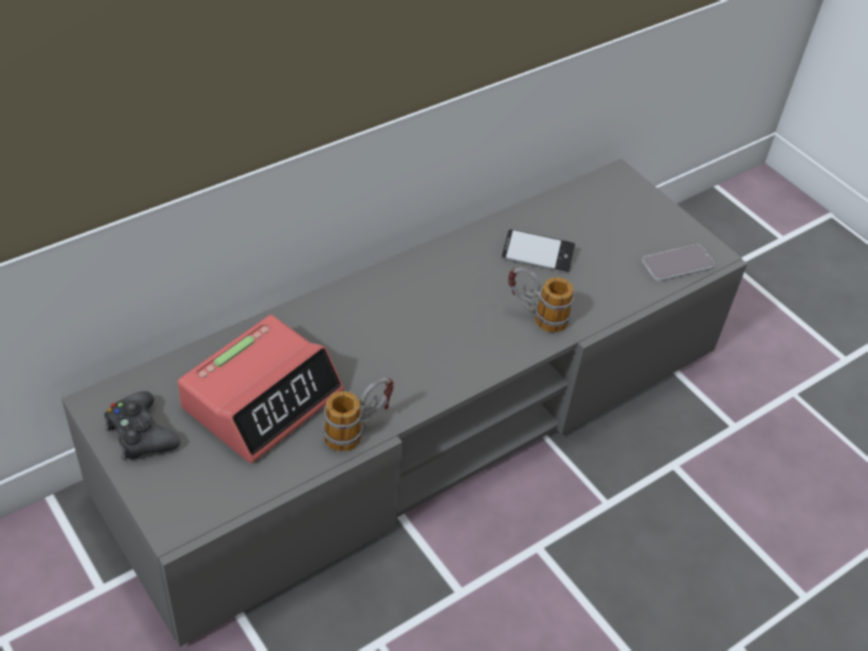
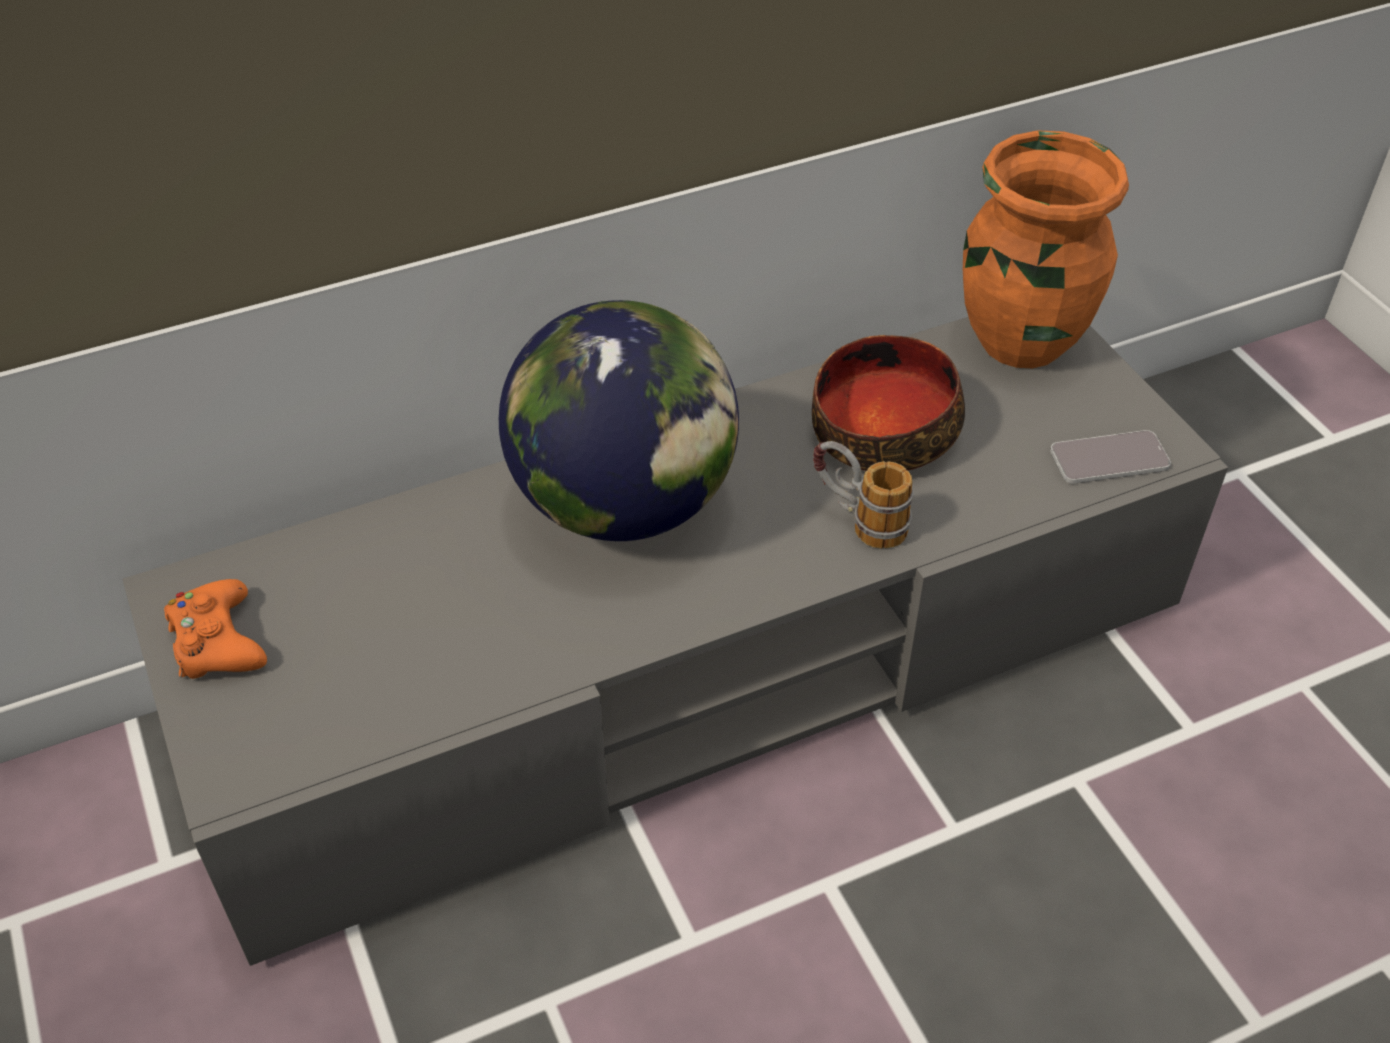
camera: 15 degrees right, 0 degrees up
black game controller [104,391,181,460] -> orange game controller [164,579,267,679]
alarm clock [178,315,344,463] -> none
mug [323,378,394,451] -> none
phone [501,229,575,273] -> bowl [812,335,965,471]
none -> globe [499,300,739,541]
none -> orange vase [963,130,1129,368]

